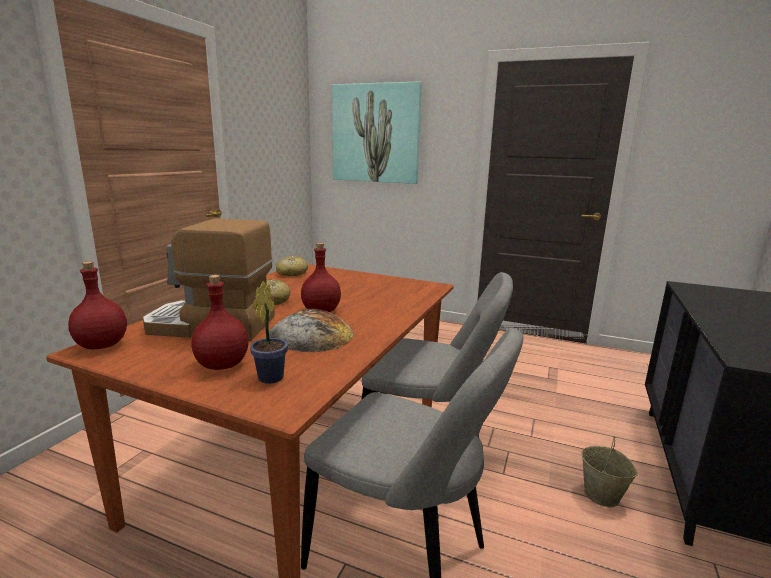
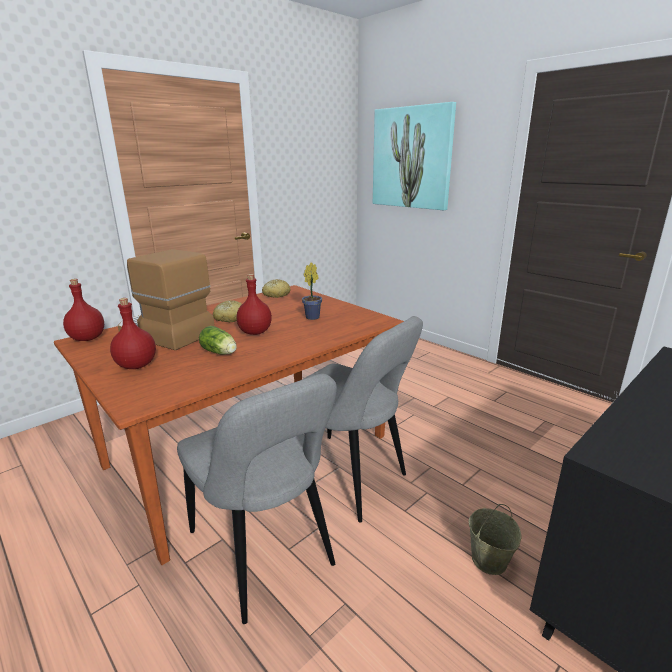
camera: 25 degrees right, 5 degrees up
potted plant [250,281,288,384] -> potted plant moved to [302,262,322,320]
bread [269,309,354,352] -> lettuce [199,326,237,355]

